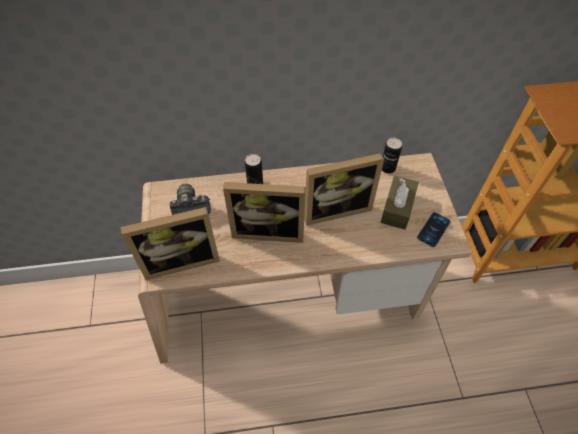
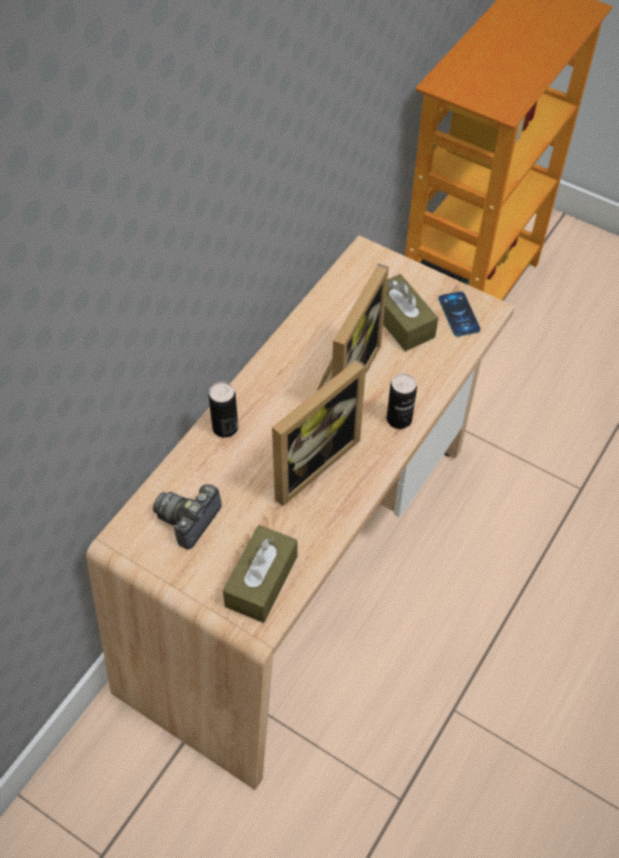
camera: 50 degrees left, 0 degrees up
picture frame [121,207,220,280] -> brown tissue box [223,525,297,623]
can [382,138,402,173] -> can moved to [387,373,417,429]

